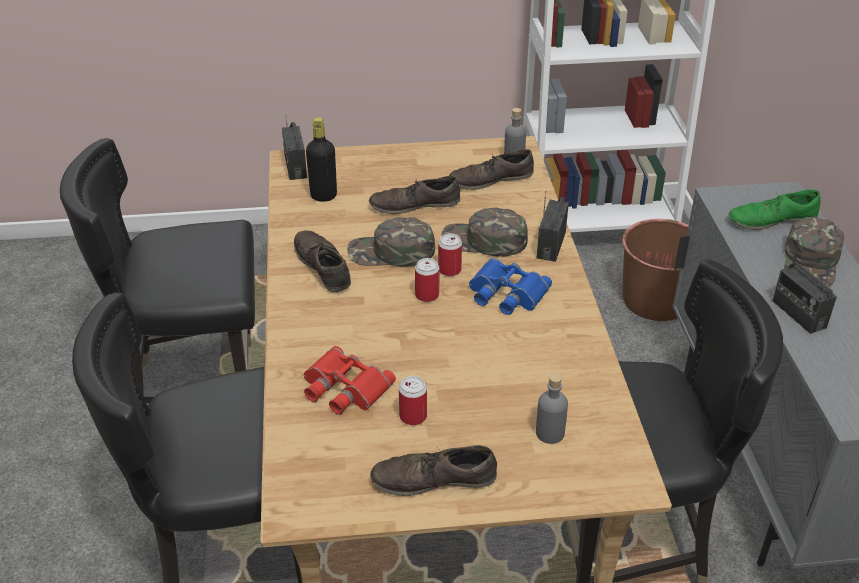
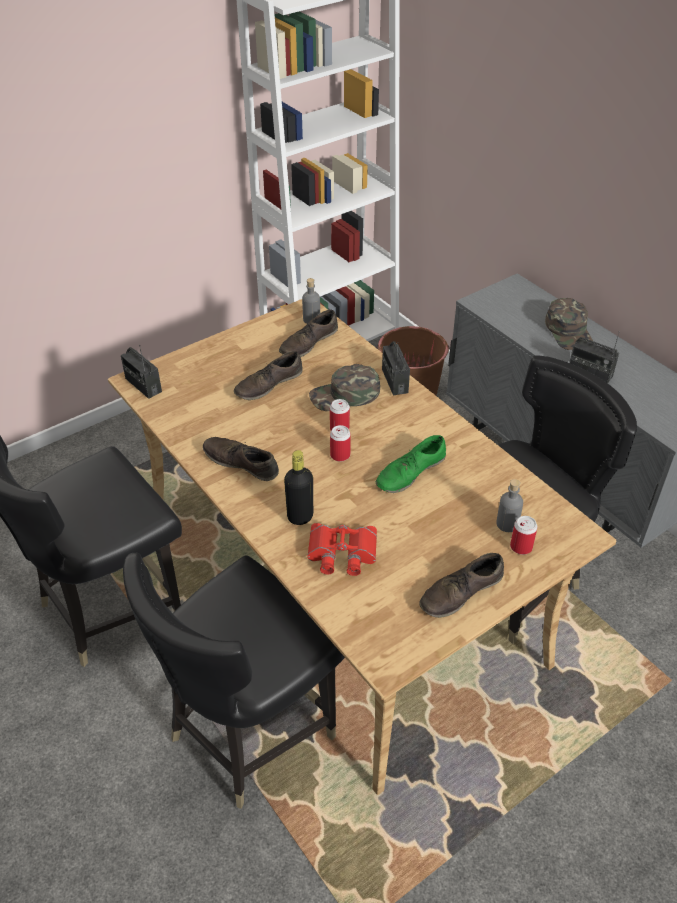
camera: 30 degrees left, 5 degrees up
black bottle [306,117,337,202] -> black bottle moved to [284,450,313,525]
green cap [347,217,435,267] -> none
can [399,376,427,425] -> can moved to [510,516,537,555]
blue binoculars [469,258,552,315] -> none
green shoe [729,190,821,230] -> green shoe moved to [376,435,446,493]

